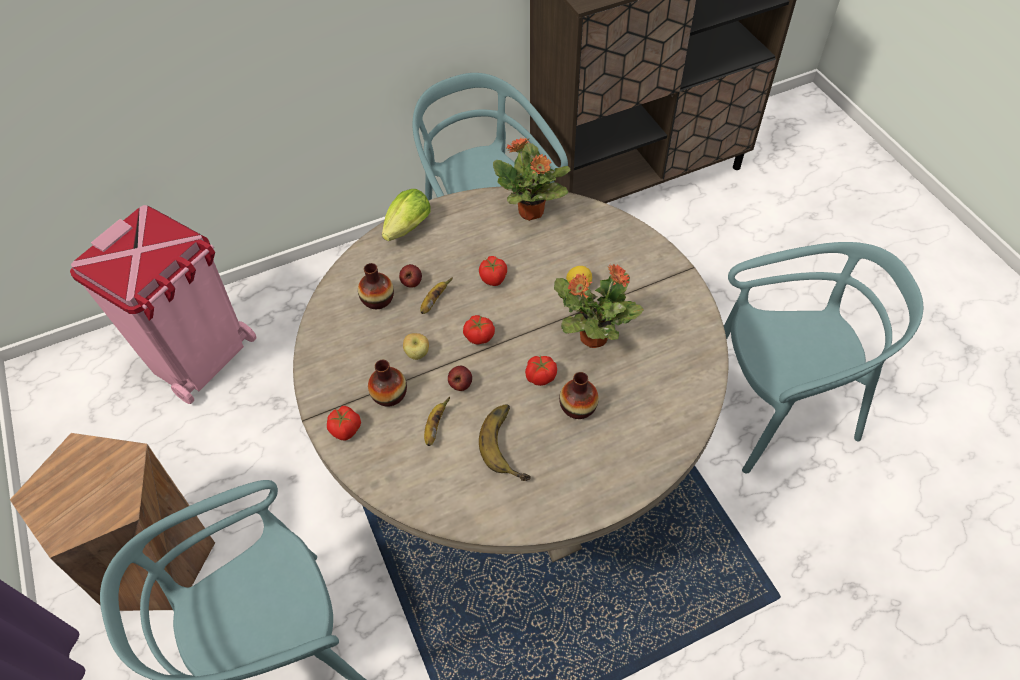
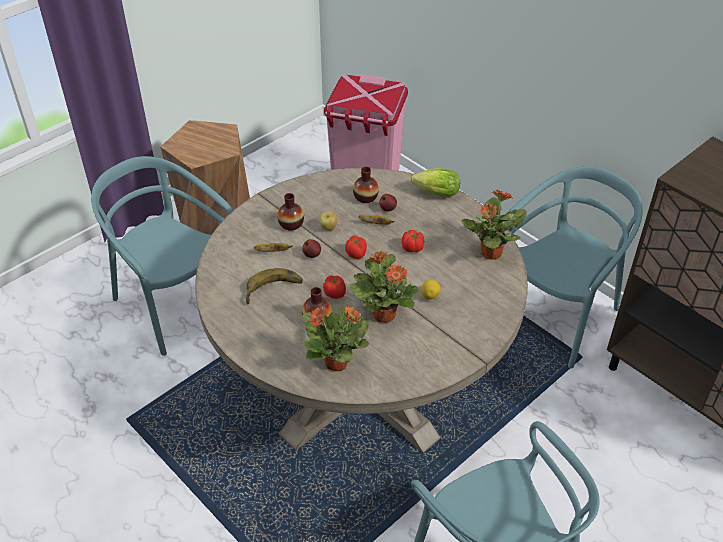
camera: 70 degrees right, 10 degrees down
tomato [327,406,361,441] -> none
none -> potted plant [302,305,369,371]

